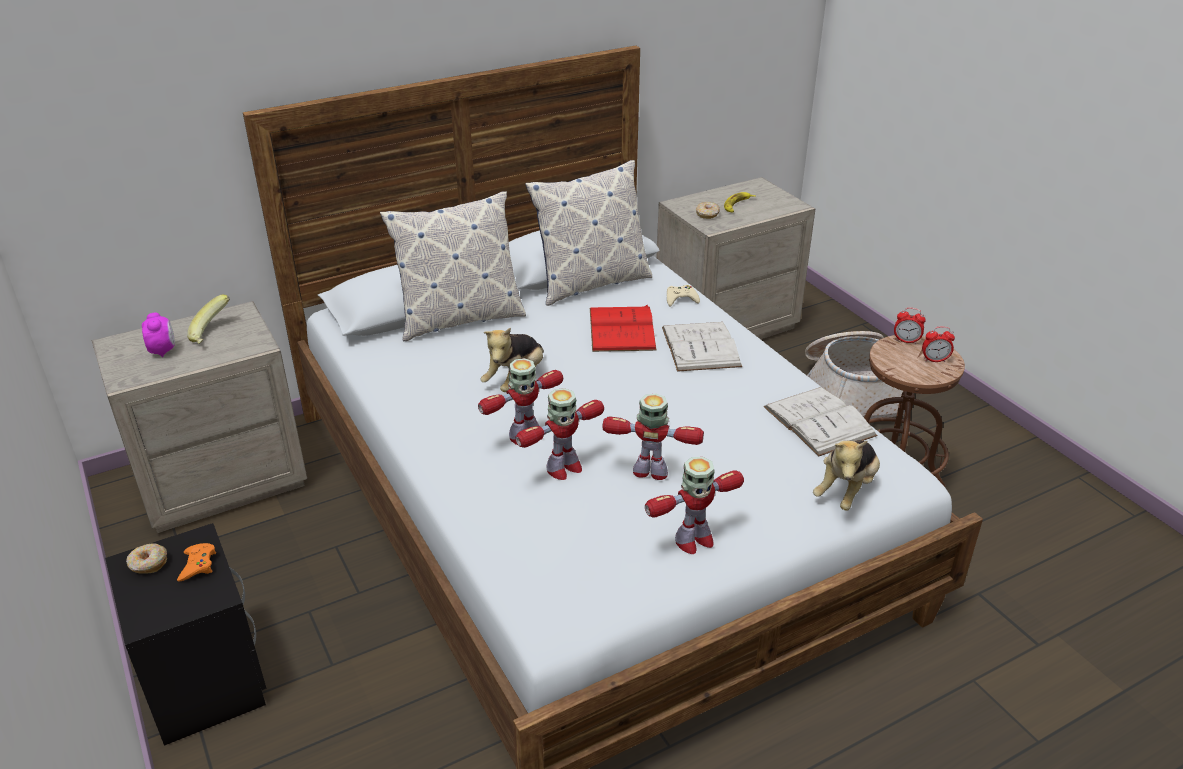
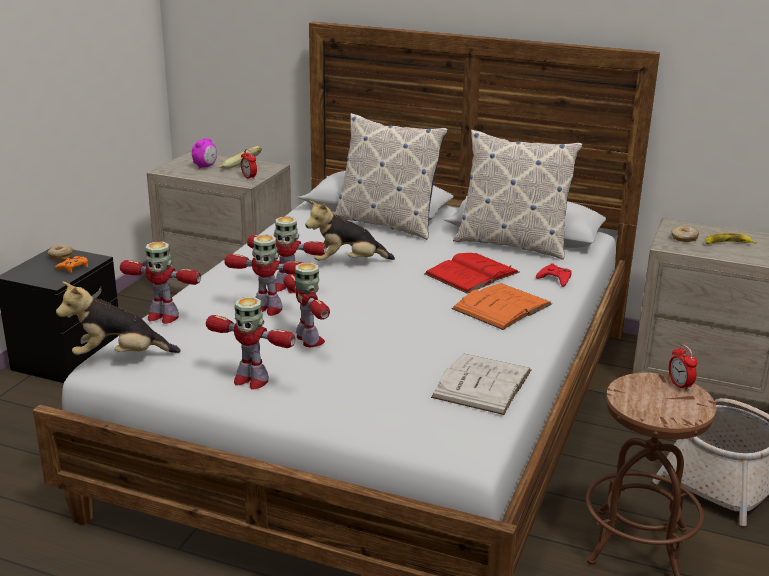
camera: 50 degrees right, 10 degrees down
white book [662,322,742,372] -> orange book [452,283,552,330]
beige game controller [667,285,700,307] -> red game controller [536,263,572,287]
plush toy [813,440,880,511] -> plush toy moved to [56,281,180,355]
alarm clock [922,327,955,362] -> alarm clock moved to [241,149,257,180]
none -> toy robot [120,242,201,324]

